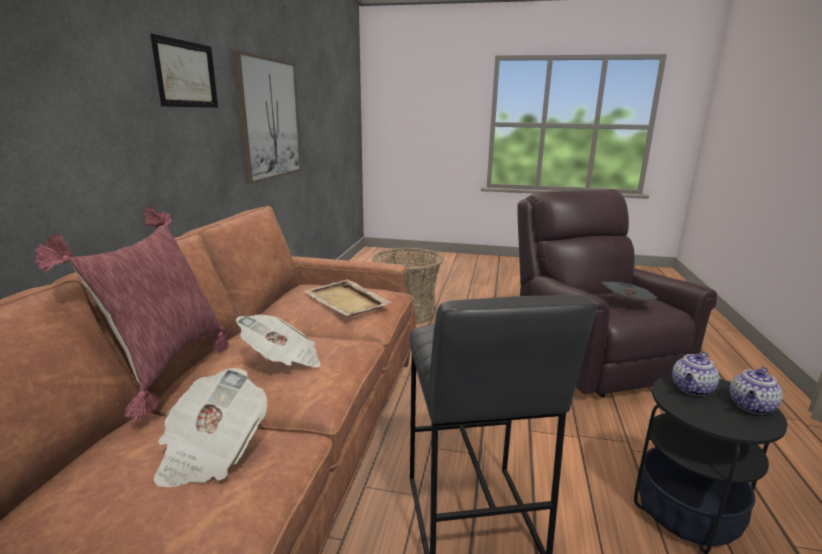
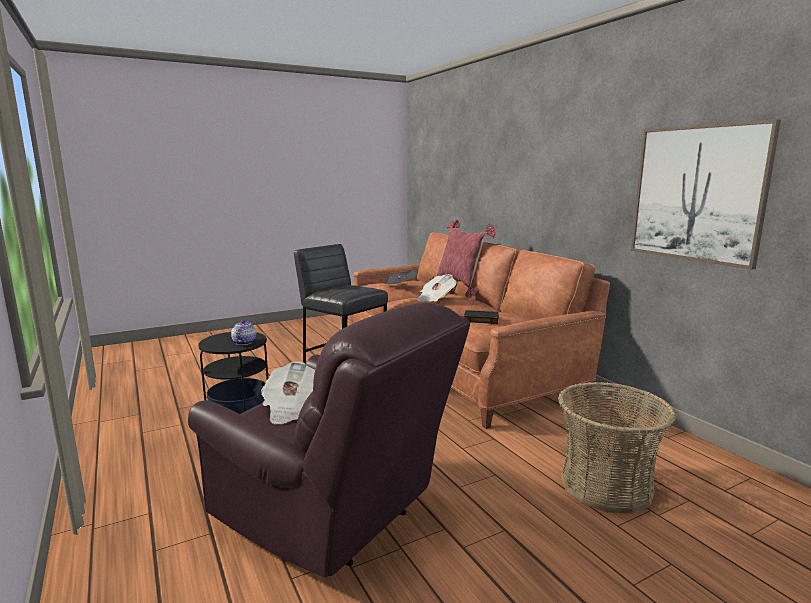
camera: 140 degrees right, 5 degrees down
picture [150,33,218,108] -> none
beige tray [303,279,392,316] -> black book [464,310,499,324]
teapot [730,367,783,414] -> none

